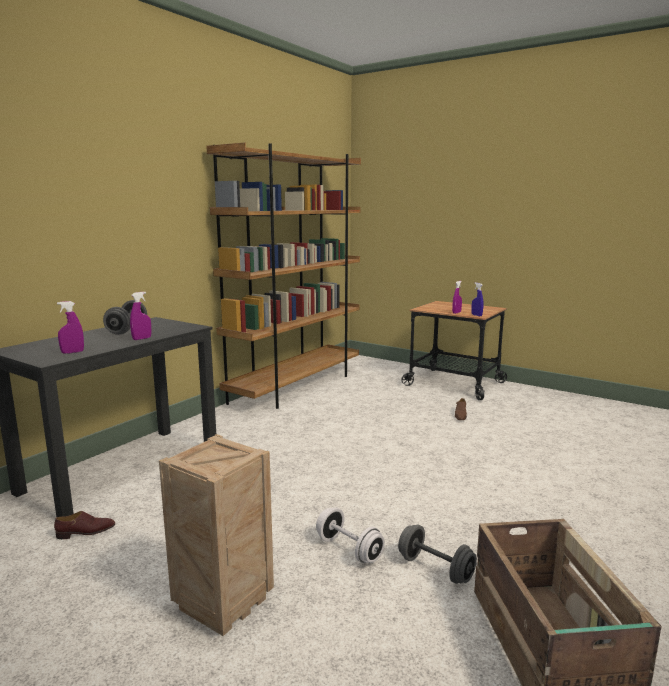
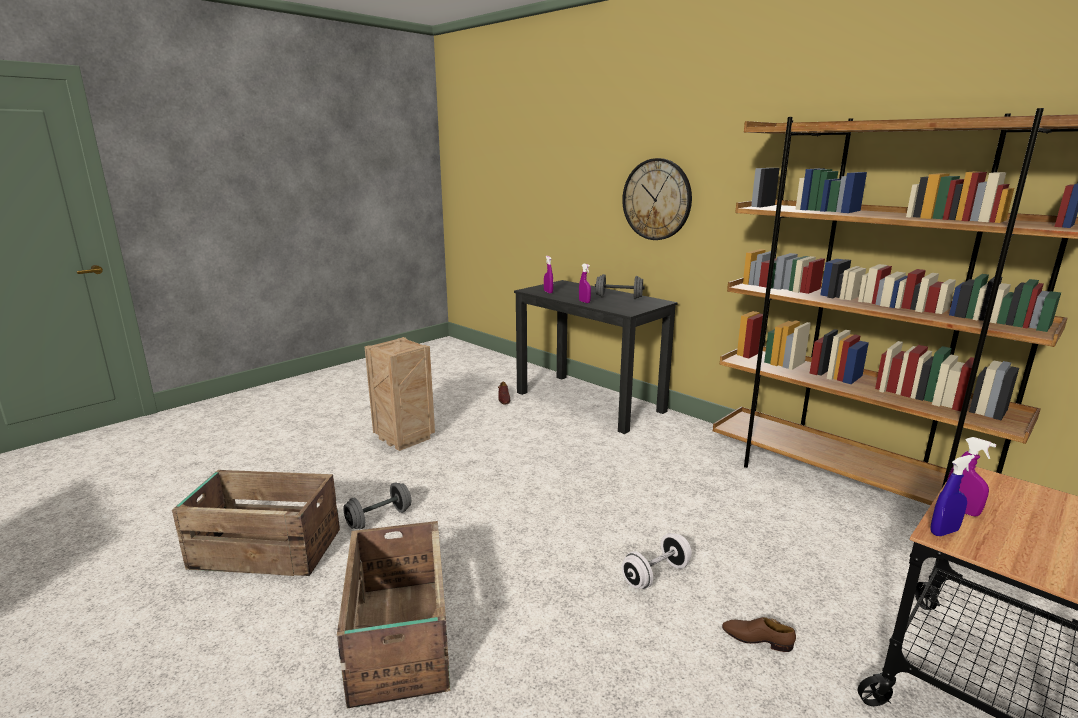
camera: 100 degrees right, 5 degrees up
white dumbbell [316,507,385,563] -> white dumbbell moved to [622,533,692,589]
none -> crate [337,521,450,708]
none -> wall clock [622,158,692,240]

